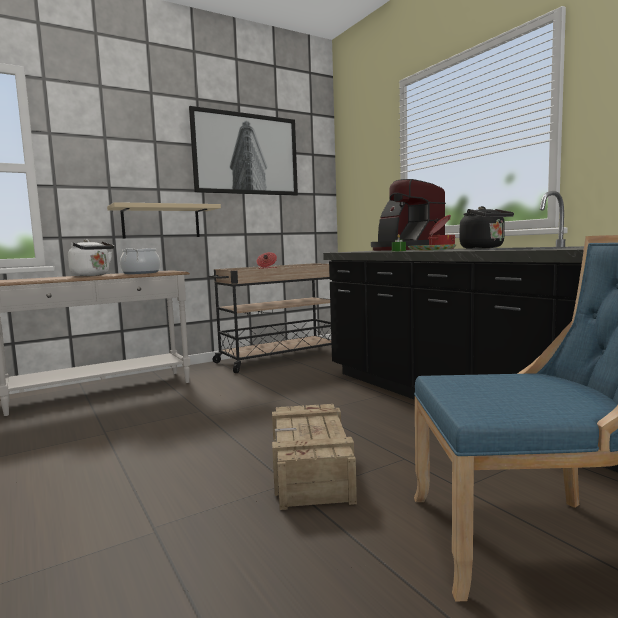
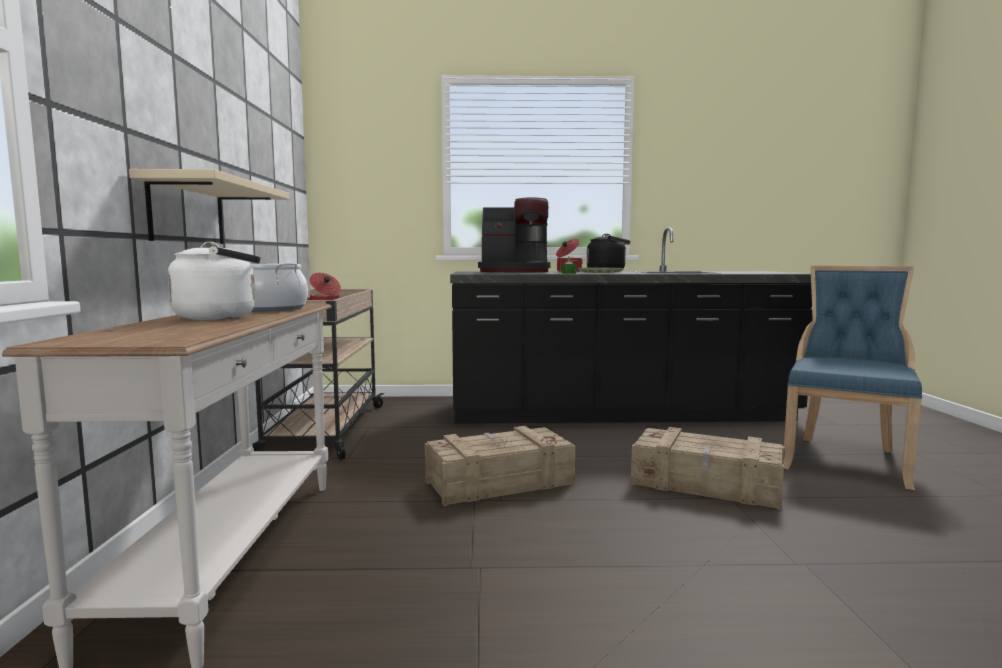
camera: 60 degrees left, 0 degrees up
picture [189,106,298,196] -> none
none -> crate [425,426,575,506]

